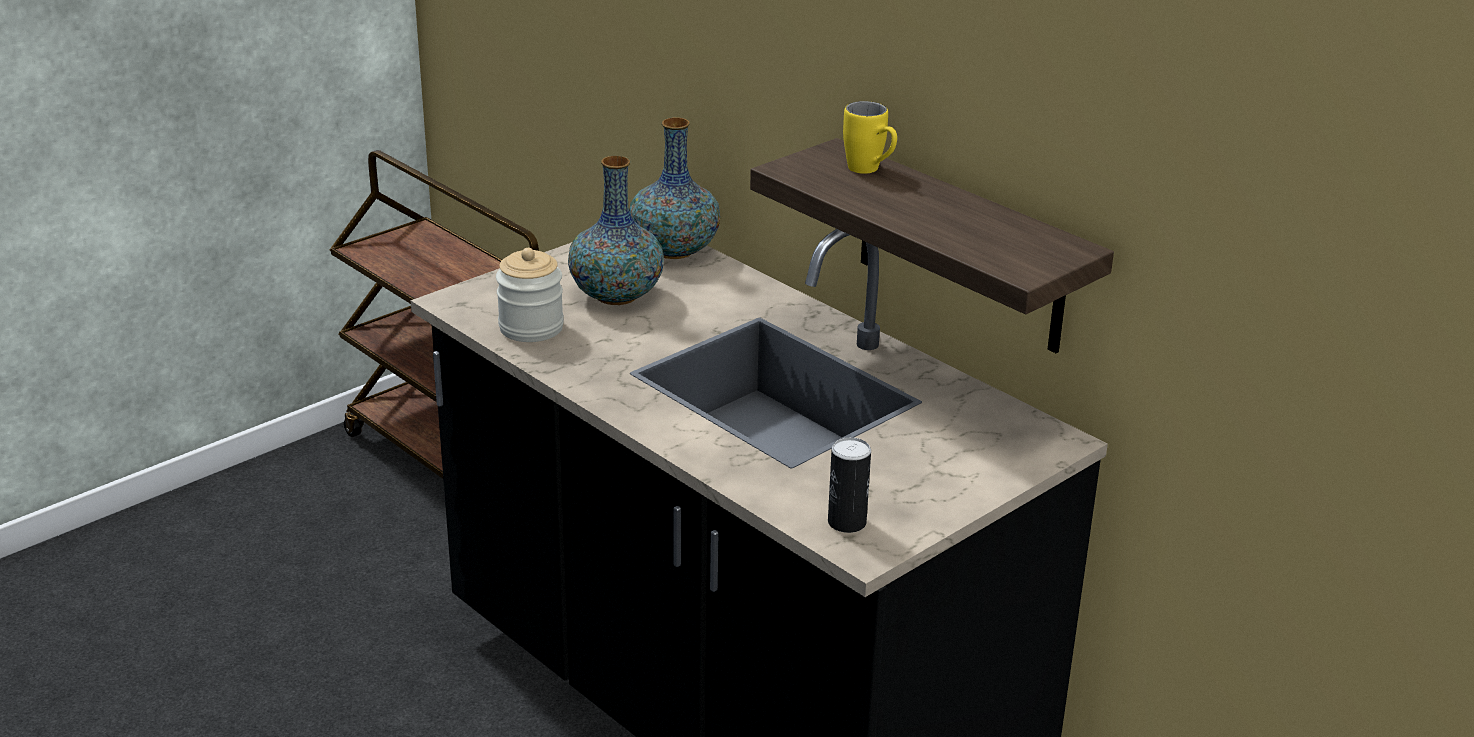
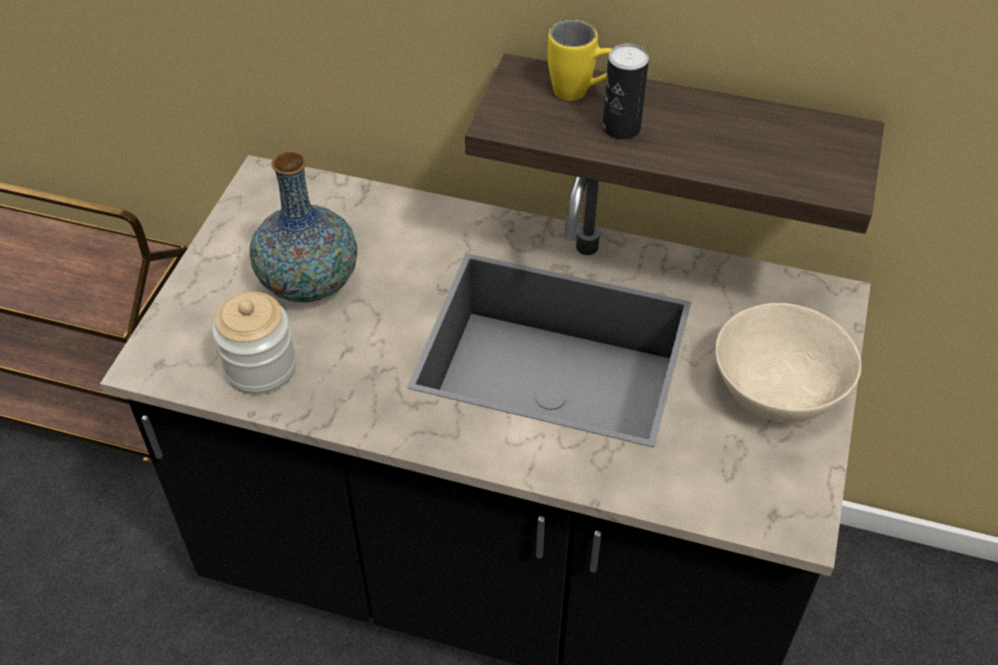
camera: 30 degrees left, 20 degrees up
vase [629,117,720,259] -> none
can [828,437,871,533] -> can moved to [602,44,649,139]
none -> beige bowl [715,303,862,422]

